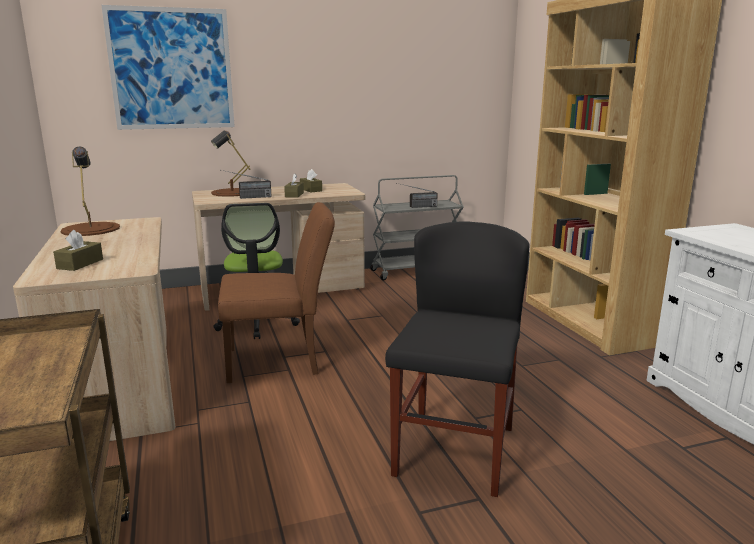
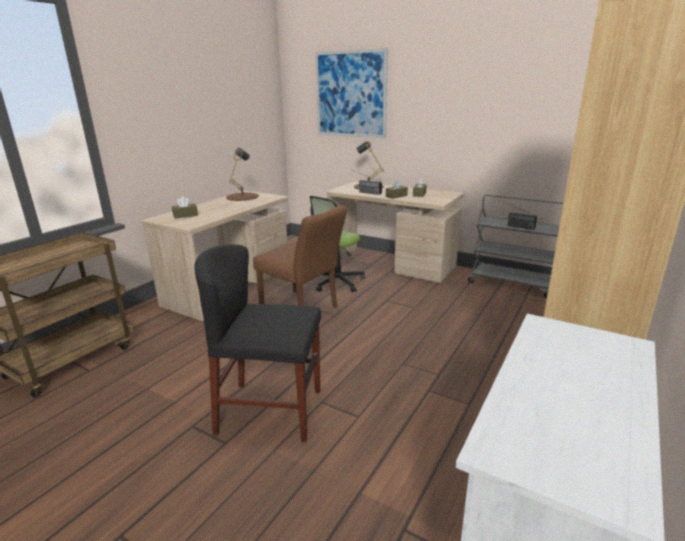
camera: 50 degrees right, 5 degrees up
black chair [385,221,530,497] -> black chair turned 150 degrees counterclockwise [194,244,321,442]

